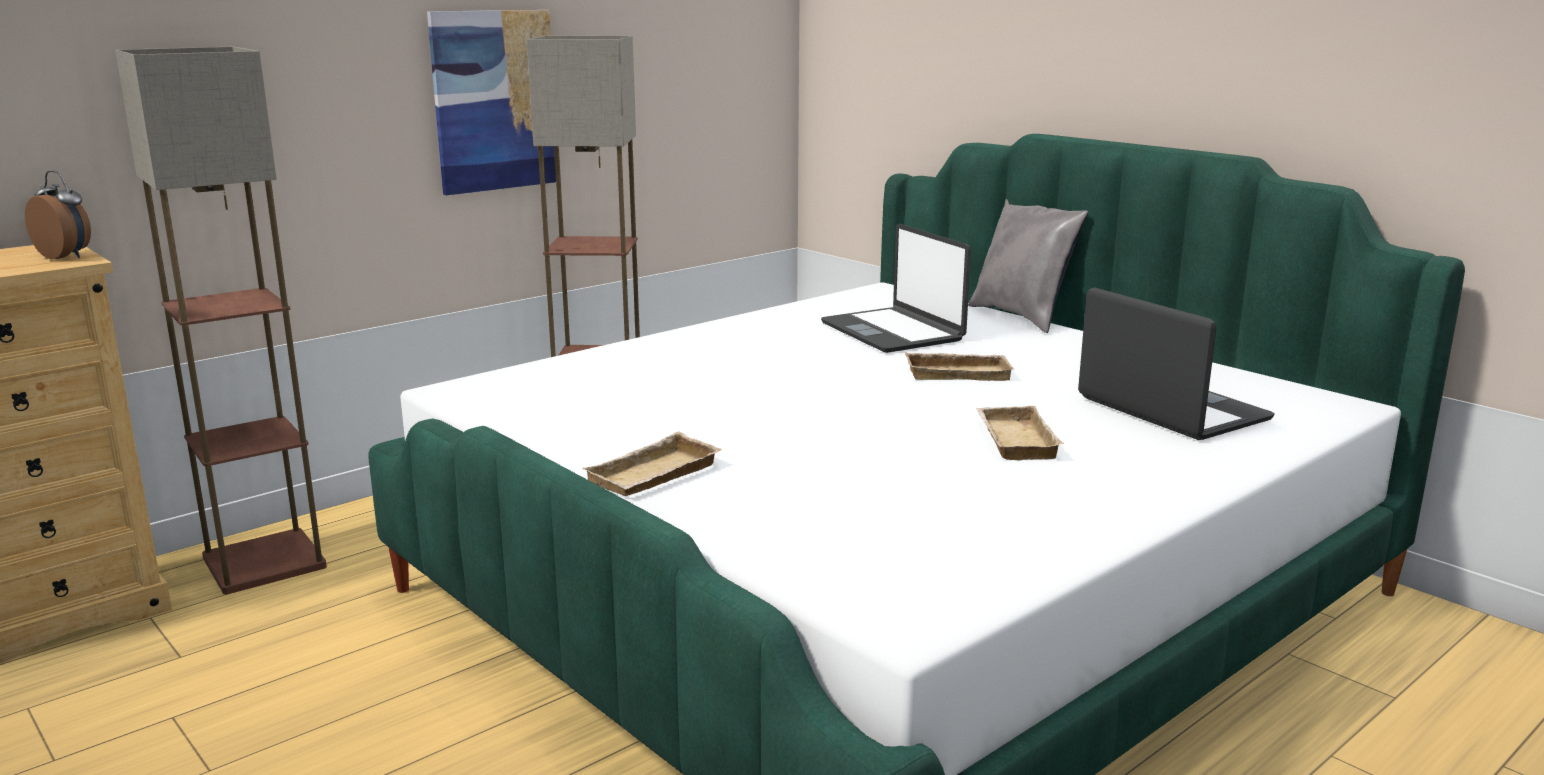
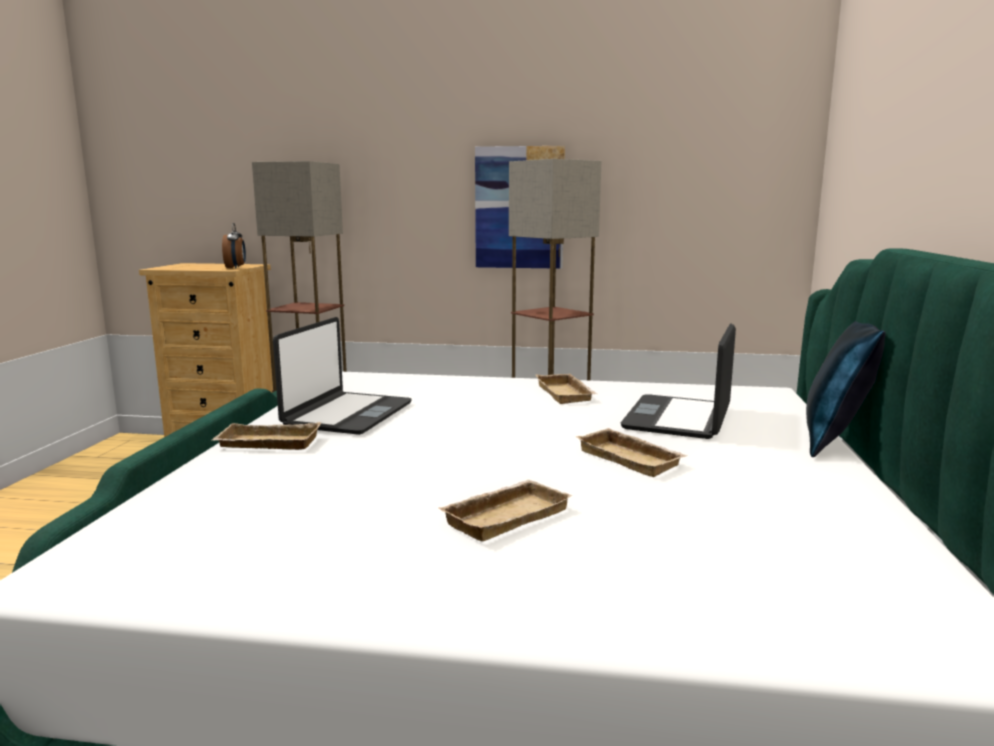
camera: 50 degrees right, 5 degrees down
grey pillow [968,199,1088,333] -> blue pillow [806,321,886,457]
laptop [1078,288,1275,440] -> laptop moved to [273,317,412,435]
none -> beige tray [536,374,597,404]

